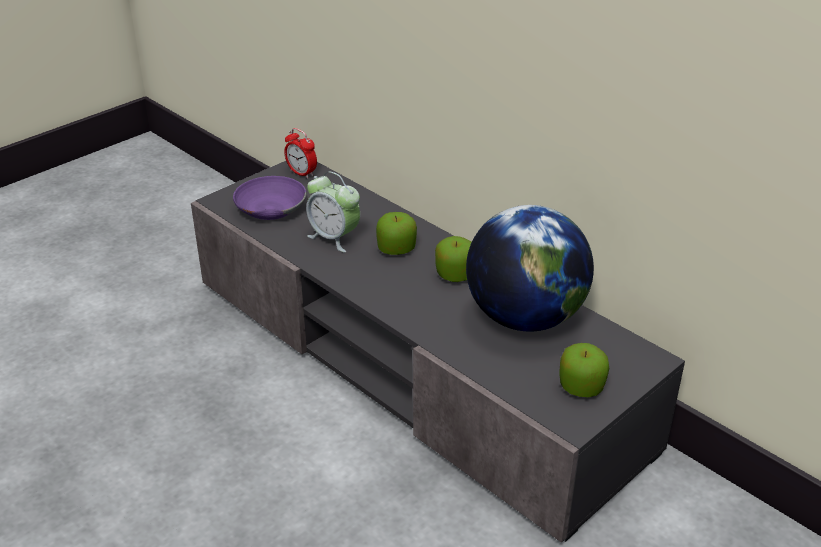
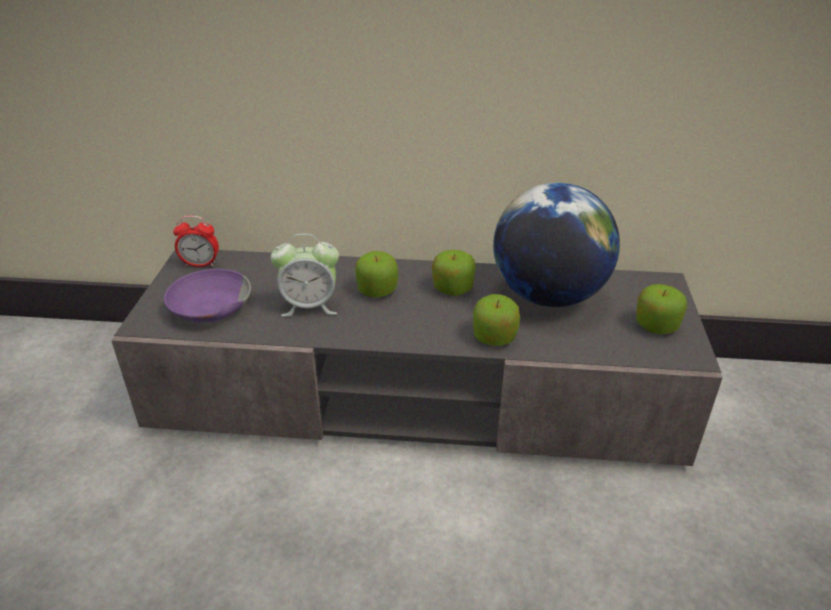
camera: 40 degrees left, 0 degrees up
none -> apple [473,294,520,346]

